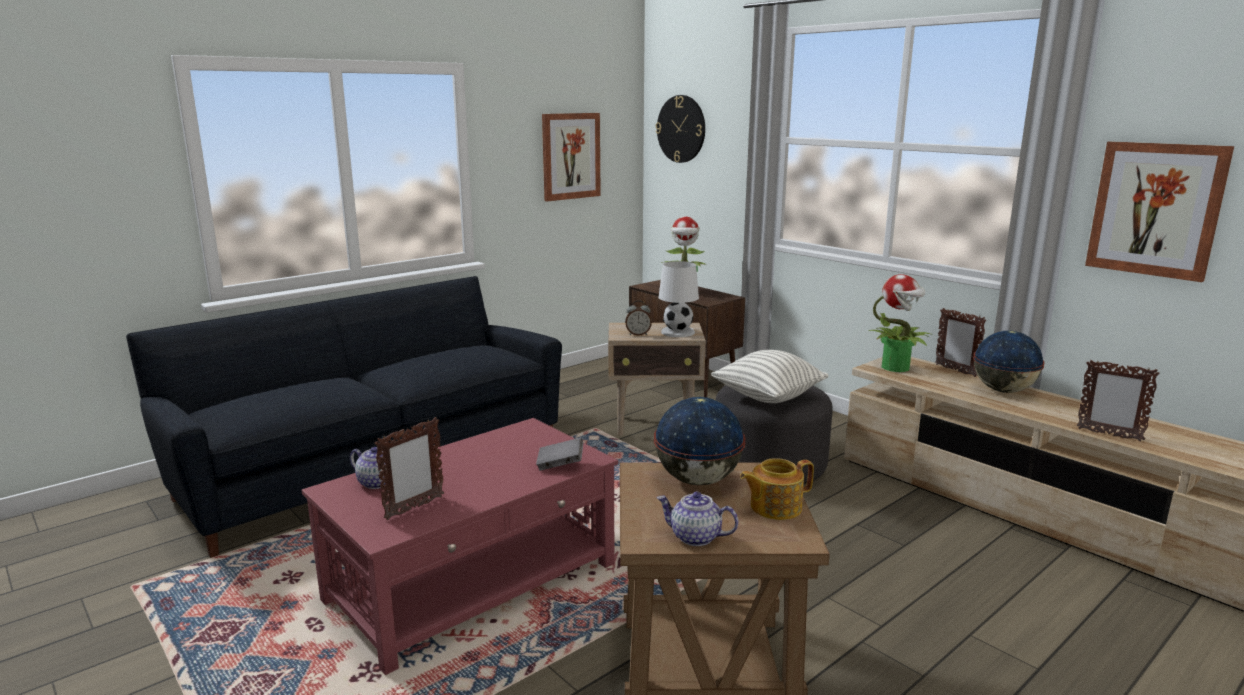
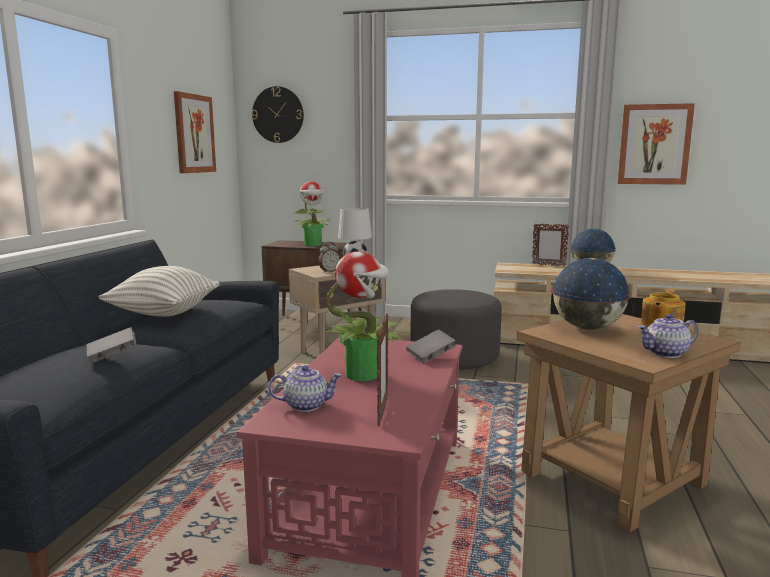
camera: 35 degrees left, 5 degrees down
pillow [711,350,828,403] -> pillow moved to [99,266,220,317]
potted plant [869,274,932,372] -> potted plant moved to [324,251,402,381]
picture frame [1076,360,1160,442] -> none
none -> grey book [87,327,137,363]

